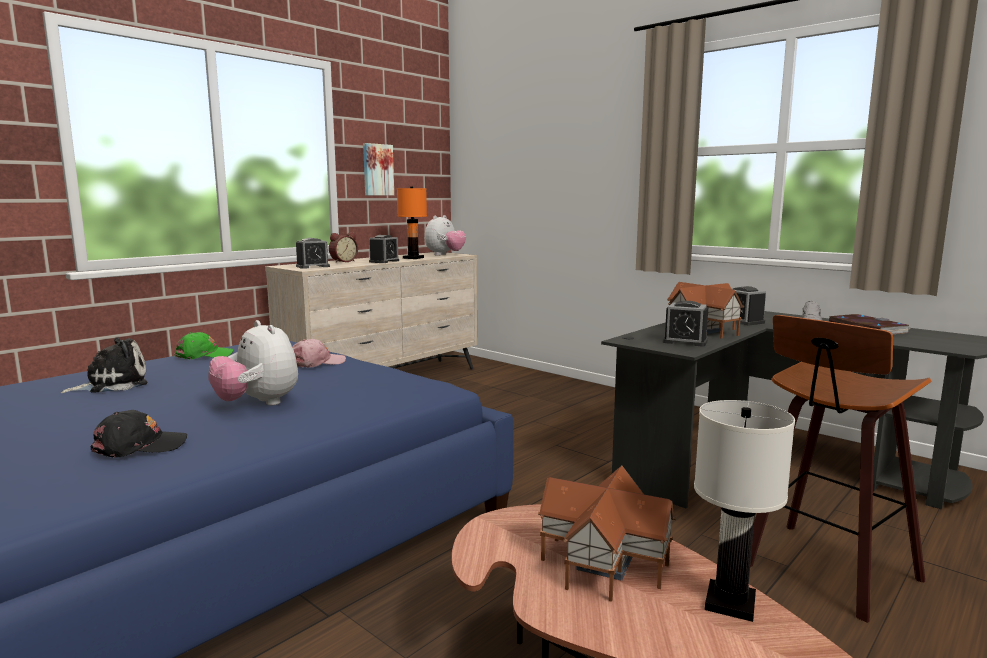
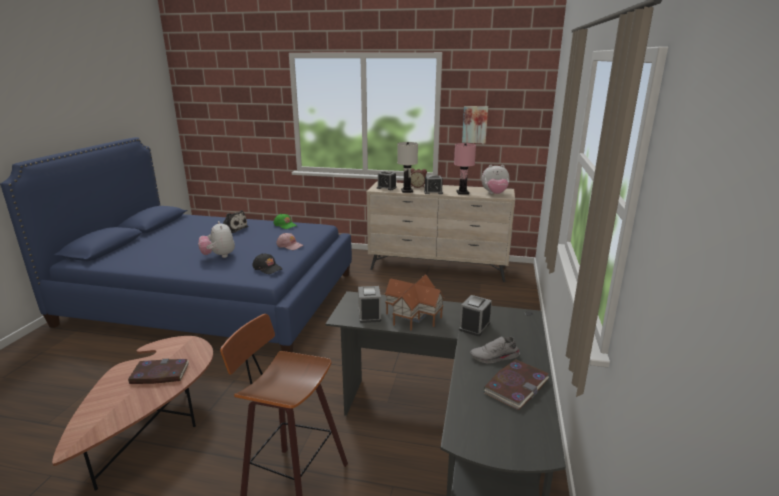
camera: 60 degrees right, 10 degrees up
black cap [90,410,188,458] -> black cap moved to [252,253,282,274]
plush toy [208,320,298,406] -> plush toy turned 45 degrees counterclockwise [198,221,235,258]
orange table lamp [397,187,427,259] -> pink table lamp [454,143,476,195]
toy house [538,465,676,602] -> book [128,359,189,384]
white table lamp [694,400,795,622] -> white table lamp moved to [397,142,418,193]

